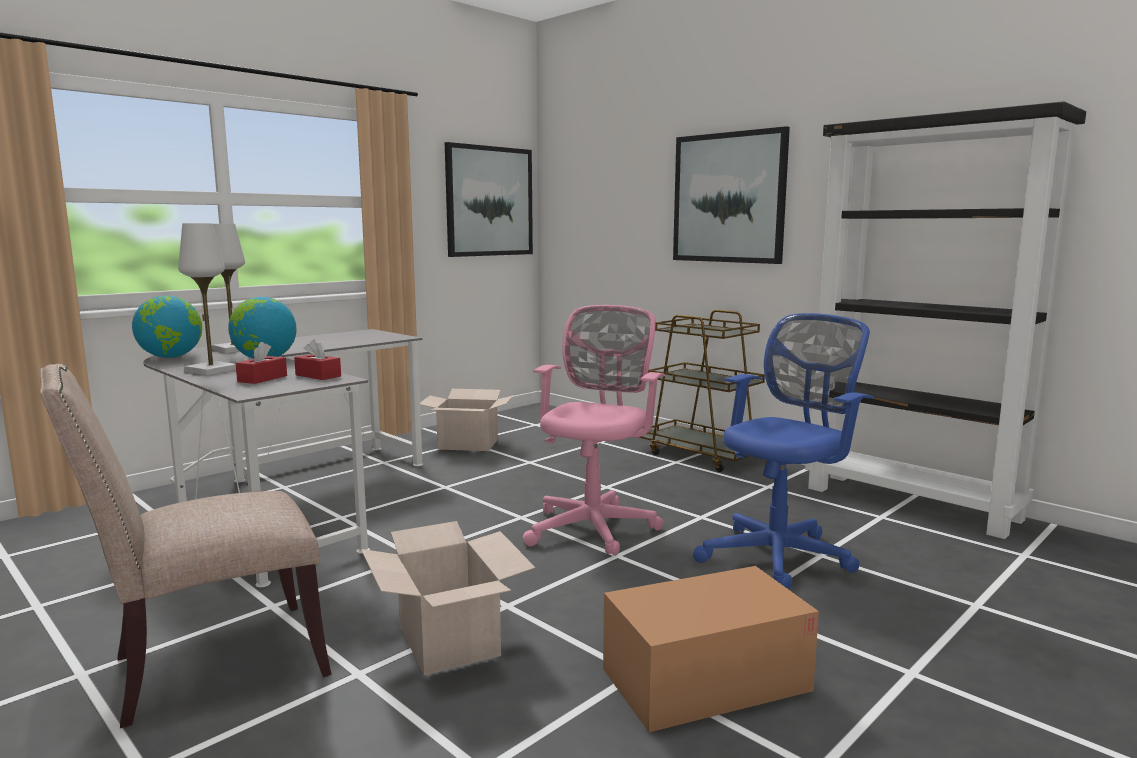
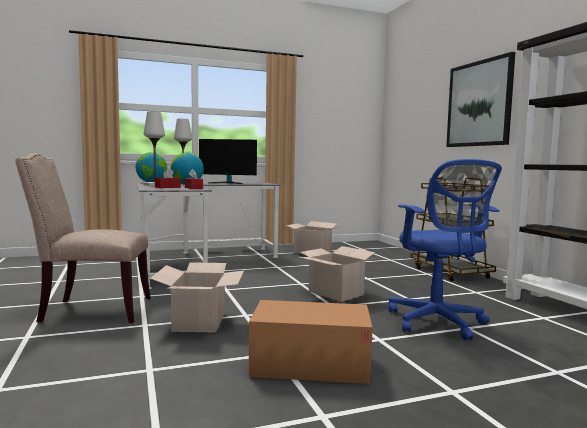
camera: 25 degrees right, 5 degrees down
picture [445,142,533,257] -> none
pink office chair [523,305,665,556] -> cardboard box [299,246,375,302]
blue office chair [693,313,873,589] -> blue office chair turned 90 degrees clockwise [388,159,502,340]
none -> monitor [199,139,257,184]

